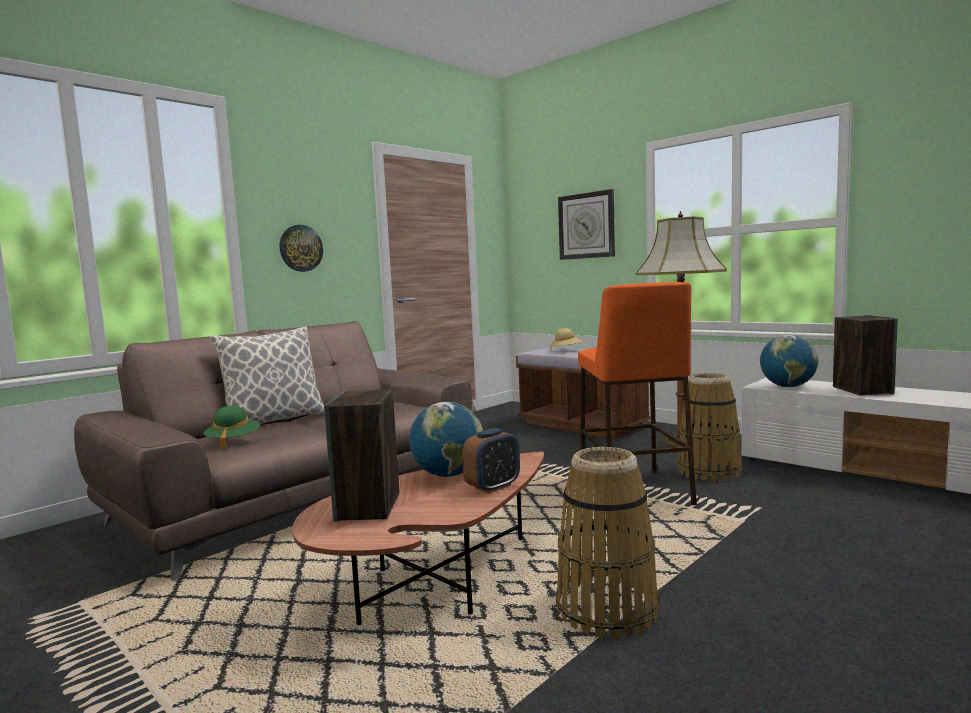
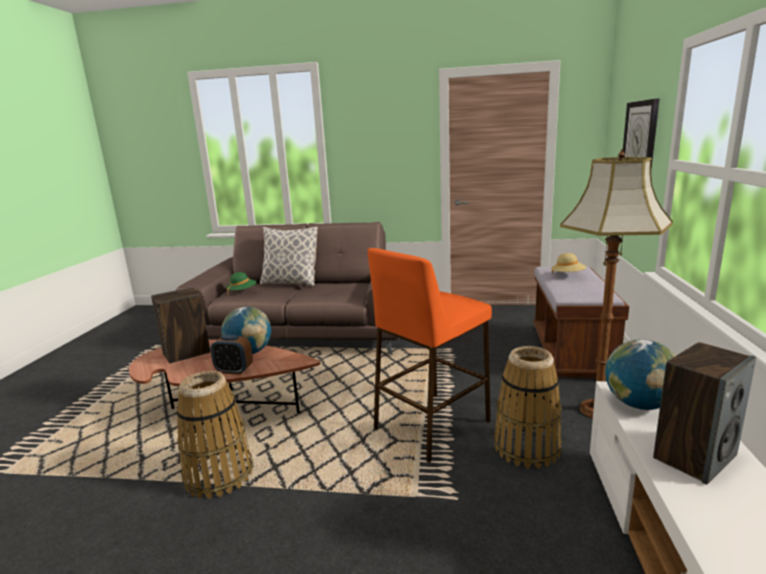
camera: 55 degrees right, 10 degrees up
wall clock [280,225,323,272] -> none

